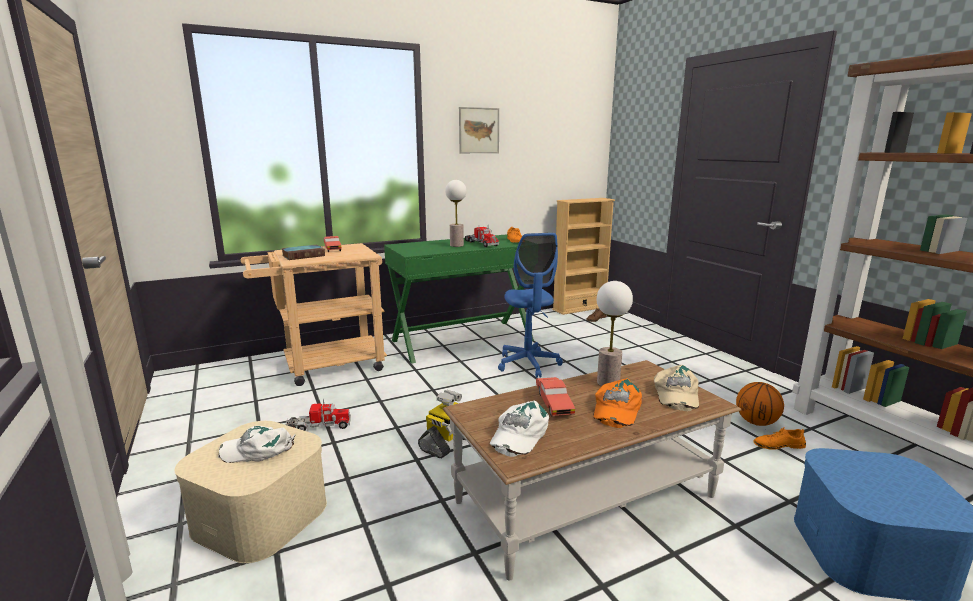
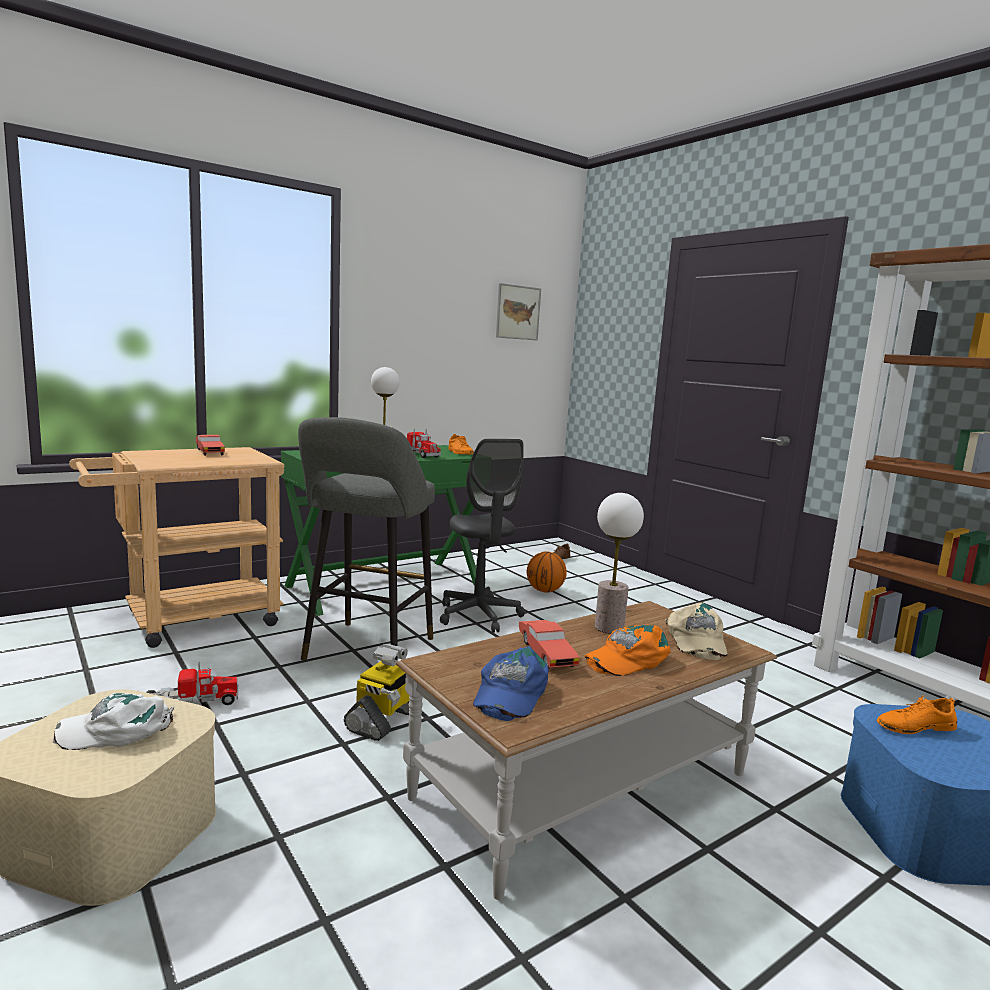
camera: 10 degrees left, 5 degrees down
book [281,245,325,260] -> none
picture [459,107,499,153] -> picture moved to [496,283,541,341]
white cap [490,401,549,457] -> blue cap [473,646,549,721]
blue office chair [498,233,563,378] -> grey office chair [440,439,525,633]
beige bookcase [552,198,615,315] -> none
orange cap [593,378,642,428] -> orange cap turned 45 degrees clockwise [584,625,670,676]
basketball [736,382,784,426] -> basketball moved to [527,551,567,593]
orange shoe [753,427,806,450] -> orange shoe moved to [877,695,957,734]
none -> grey stool [298,417,435,660]

